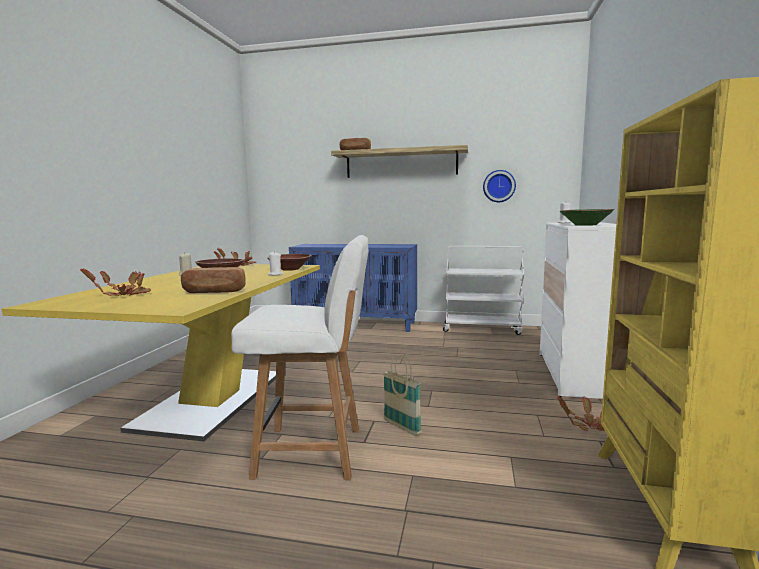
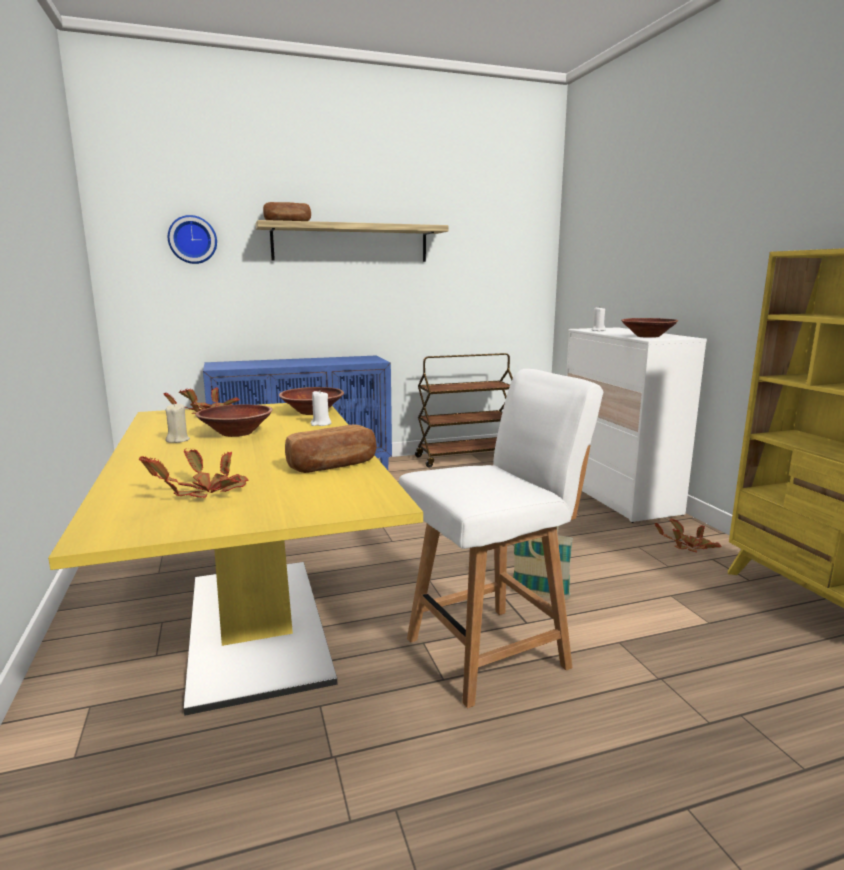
camera: 30 degrees left, 5 degrees up
white cart [443,246,524,335] -> brown cart [415,353,513,468]
wall clock [483,170,516,202] -> wall clock moved to [168,215,217,264]
green bowl [560,209,614,226] -> brown bowl [621,318,678,338]

